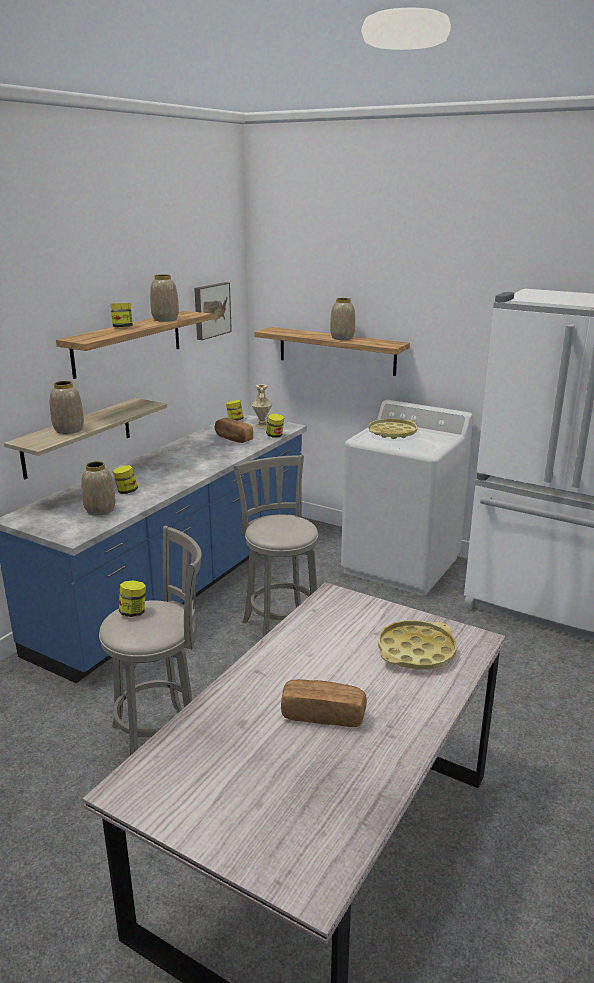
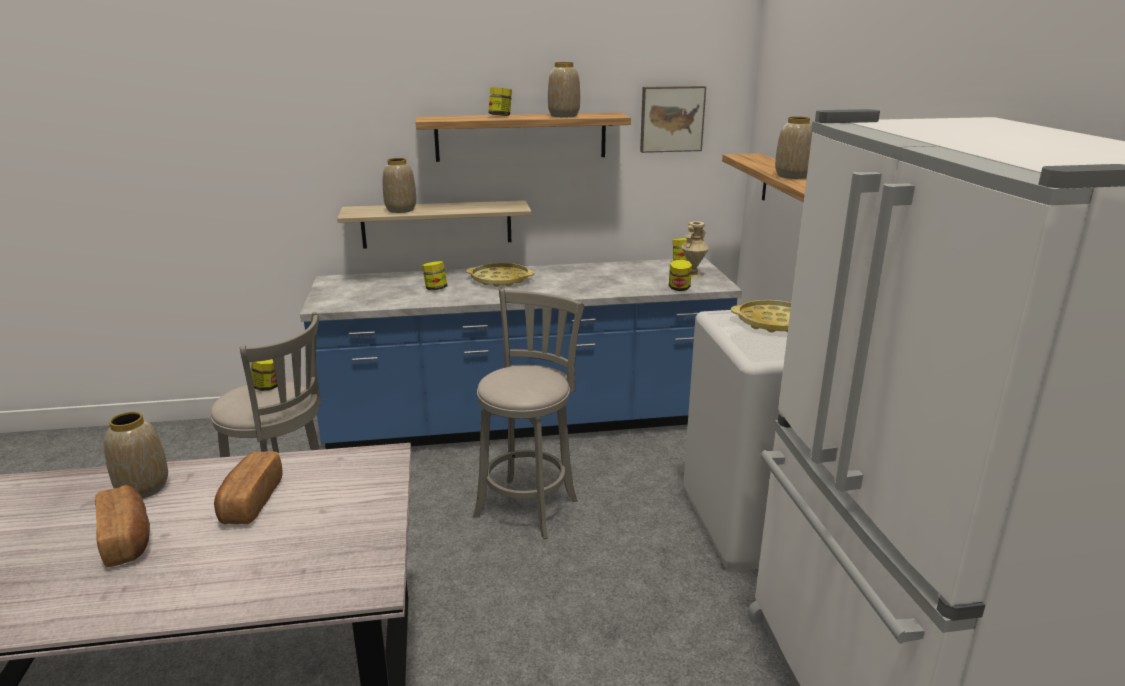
camera: 50 degrees right, 0 degrees up
vase [81,461,115,515] -> vase moved to [104,412,168,499]
bread [214,418,253,443] -> bread moved to [214,451,283,524]
yellow tray [378,620,457,670] -> yellow tray moved to [466,263,535,287]

